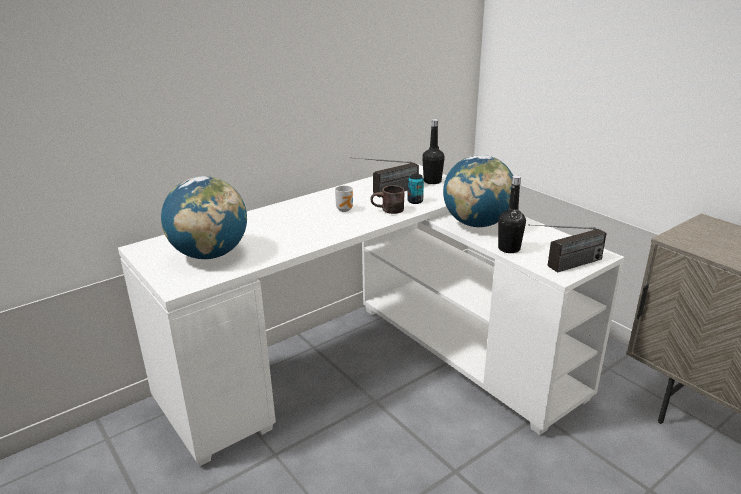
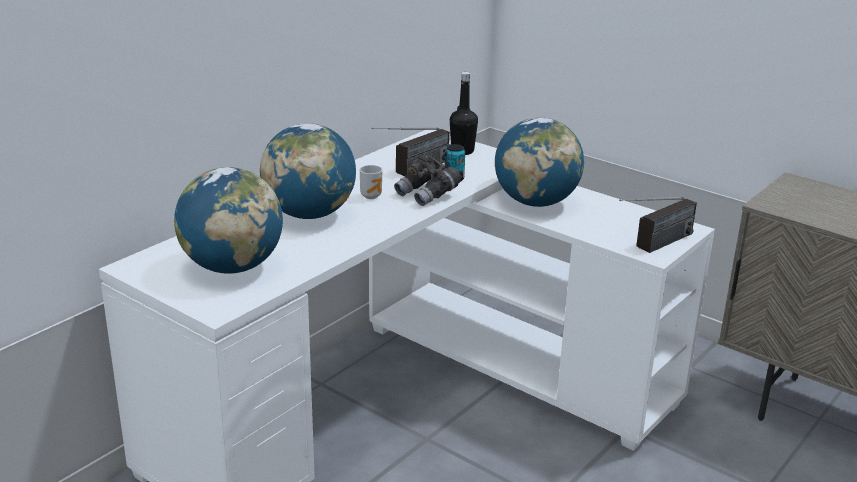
camera: 15 degrees left, 0 degrees up
brown mug [370,185,404,214] -> grey binoculars [394,152,461,206]
black bottle [498,175,526,253] -> none
none -> globe [260,123,356,219]

